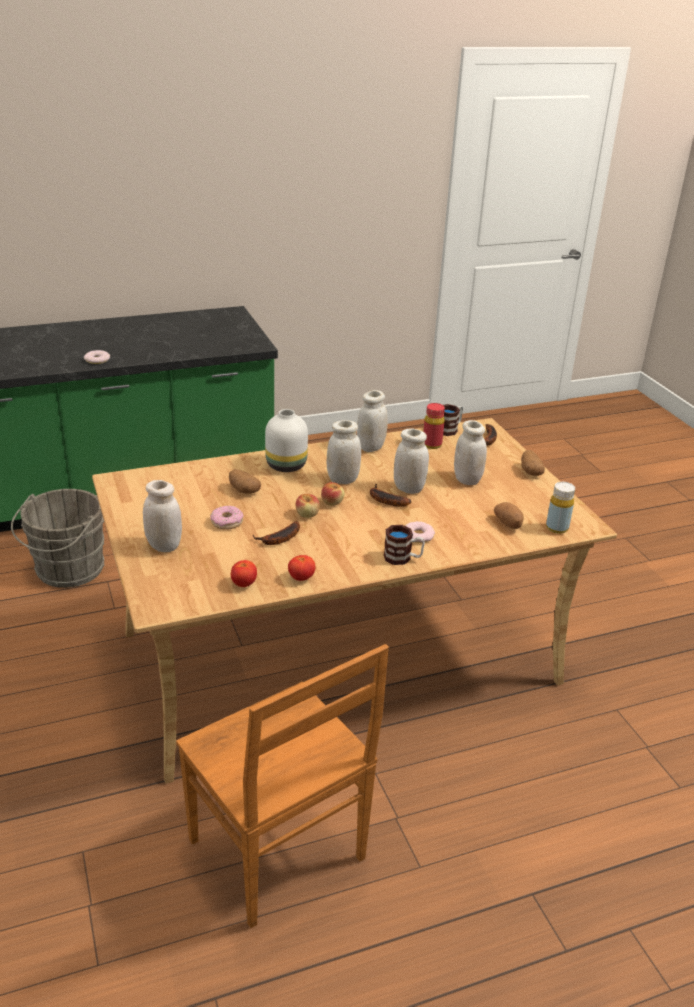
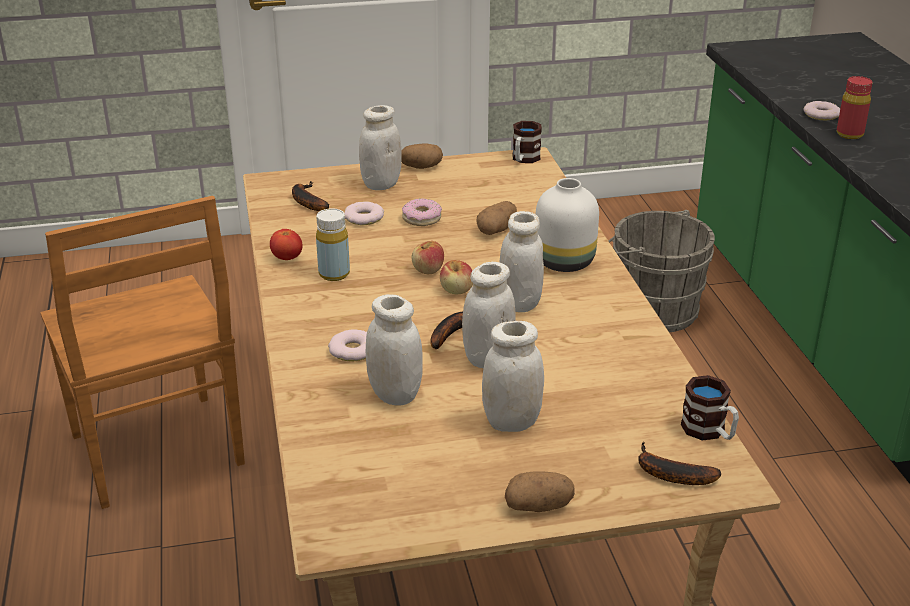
camera: 100 degrees right, 0 degrees up
brown chair [176,644,389,928] -> brown chair turned 90 degrees counterclockwise [40,196,245,509]
tomato [231,560,257,587] -> none
banana [253,521,300,545] -> banana moved to [292,181,329,211]
white jar [357,390,388,452] -> white jar moved to [366,294,423,406]
mug [384,525,425,565] -> mug moved to [512,121,542,163]
red bottle [423,403,445,449] -> red bottle moved to [837,76,873,139]
potato [494,502,524,529] -> potato moved to [401,143,443,169]
yellow bottle [546,482,575,534] -> yellow bottle moved to [316,208,350,281]
none -> donut [344,202,384,225]

